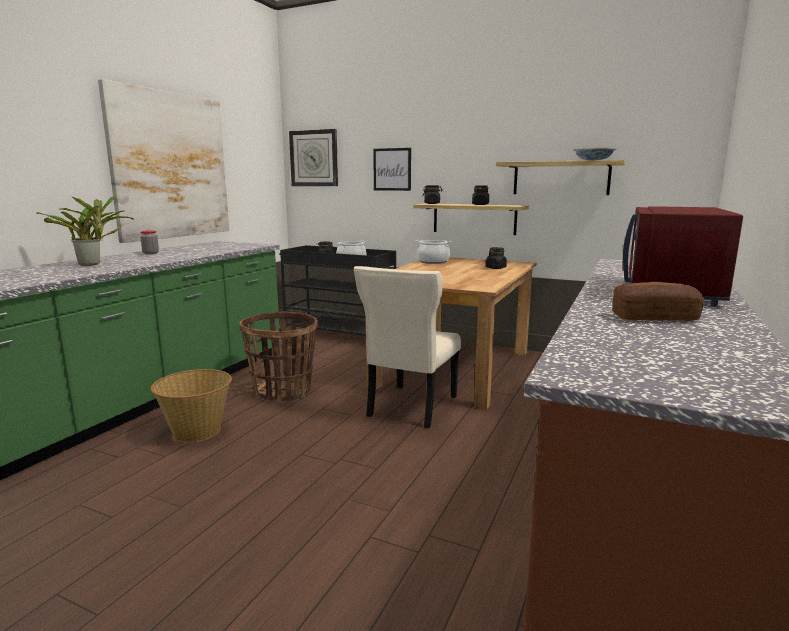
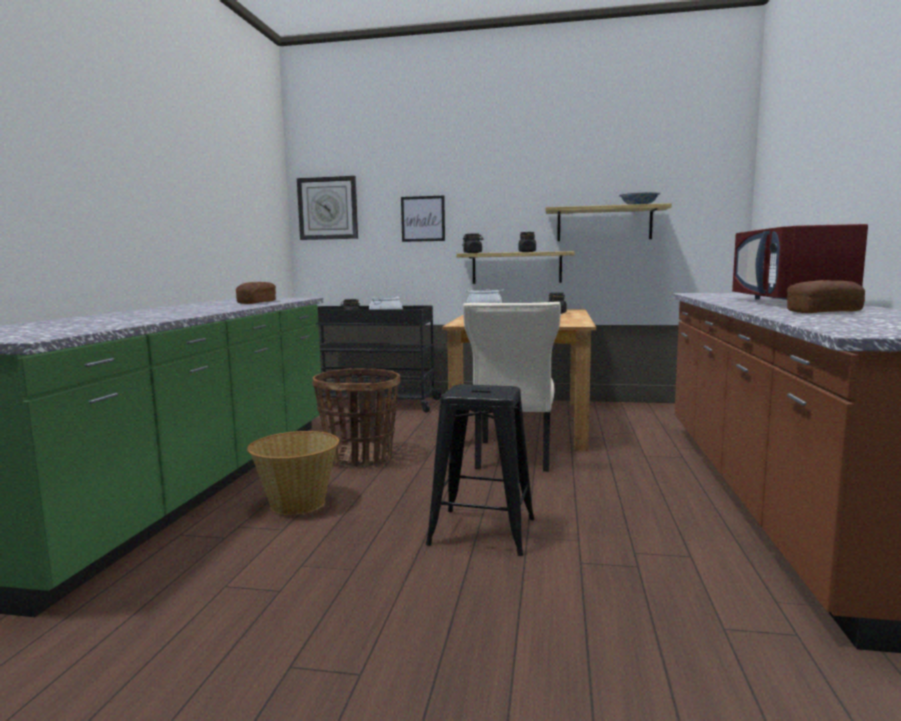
camera: 15 degrees left, 5 degrees down
potted plant [37,193,134,266] -> none
picture [98,79,229,243] -> none
jar [140,230,159,254] -> none
none -> bread [236,282,276,304]
none -> black stool [426,384,534,556]

